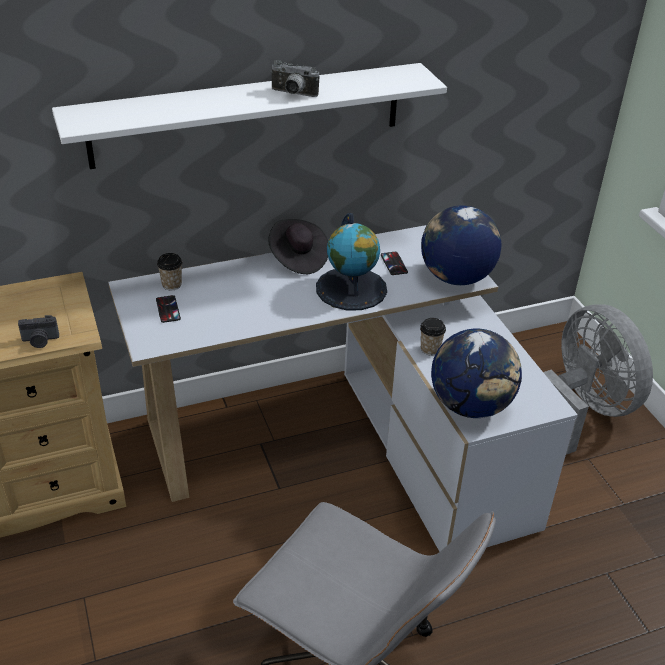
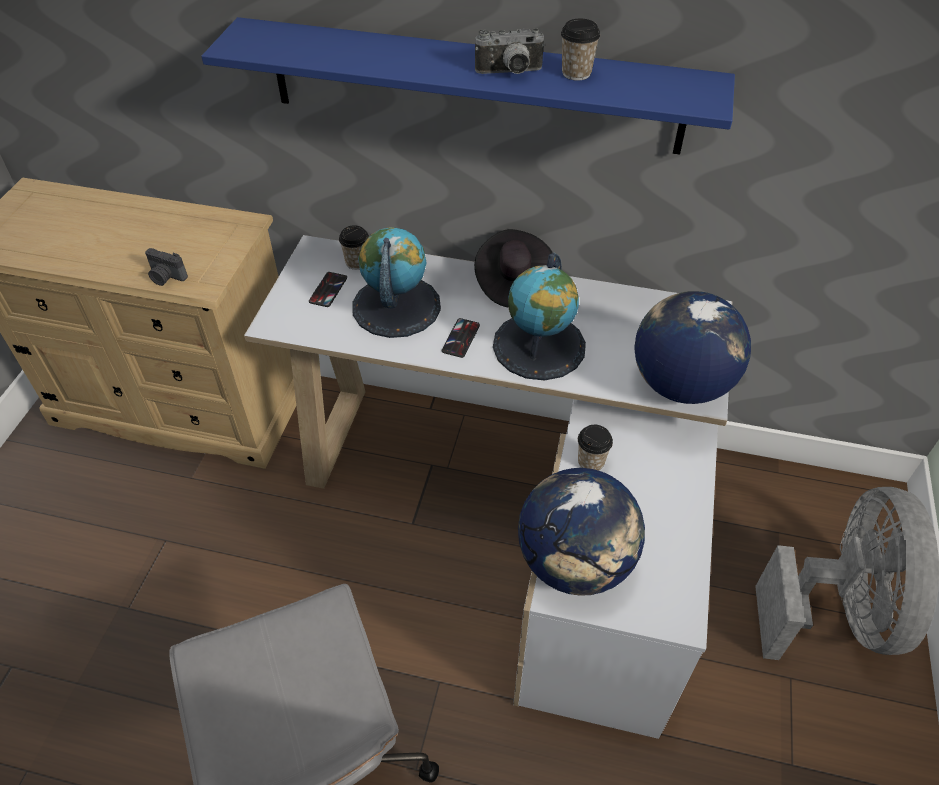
camera: 35 degrees right, 10 degrees up
white shelf [52,63,447,169] -> blue shelf [201,17,735,155]
camera [270,60,320,97] -> camera turned 60 degrees counterclockwise [475,28,545,74]
phone [381,252,408,275] -> phone moved to [442,318,480,358]
none -> globe [352,227,441,338]
none -> cup [561,19,600,81]

